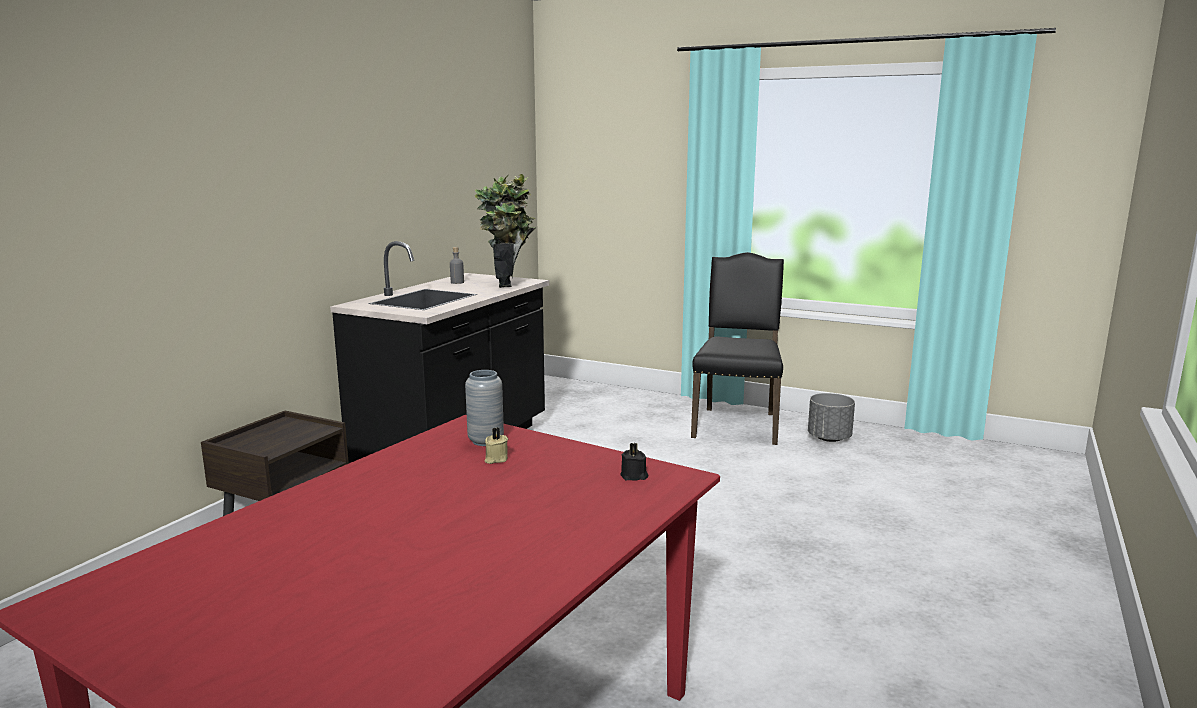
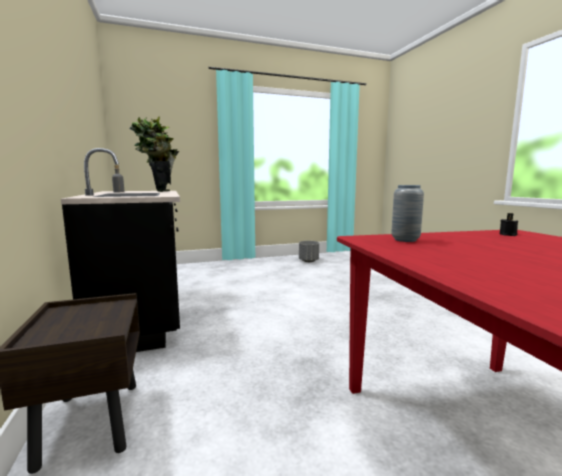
camera: 45 degrees left, 5 degrees down
beige candle [484,427,508,464] -> none
black chair [691,252,784,445] -> none

